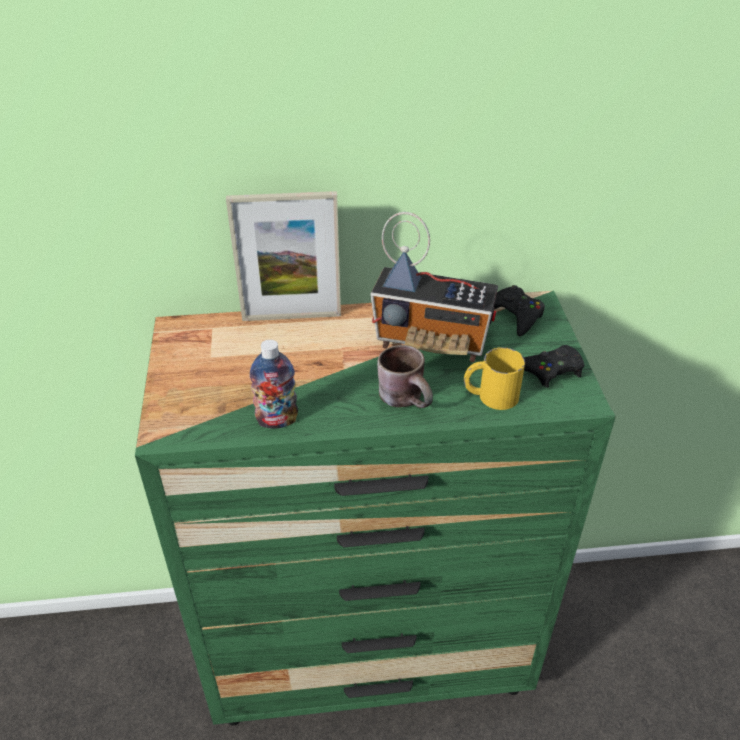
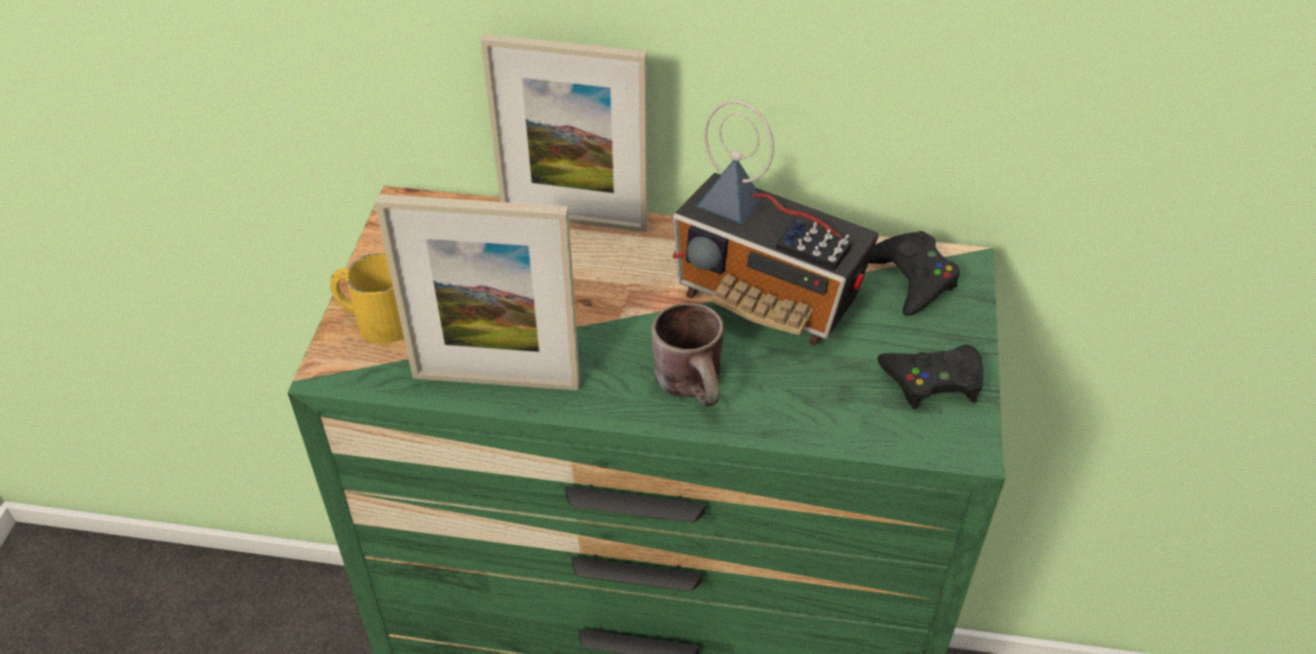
camera: 15 degrees right, 5 degrees up
bottle [250,339,298,429] -> picture frame [375,194,580,390]
yellow mug [464,347,525,410] -> yellow mug moved to [330,253,404,344]

